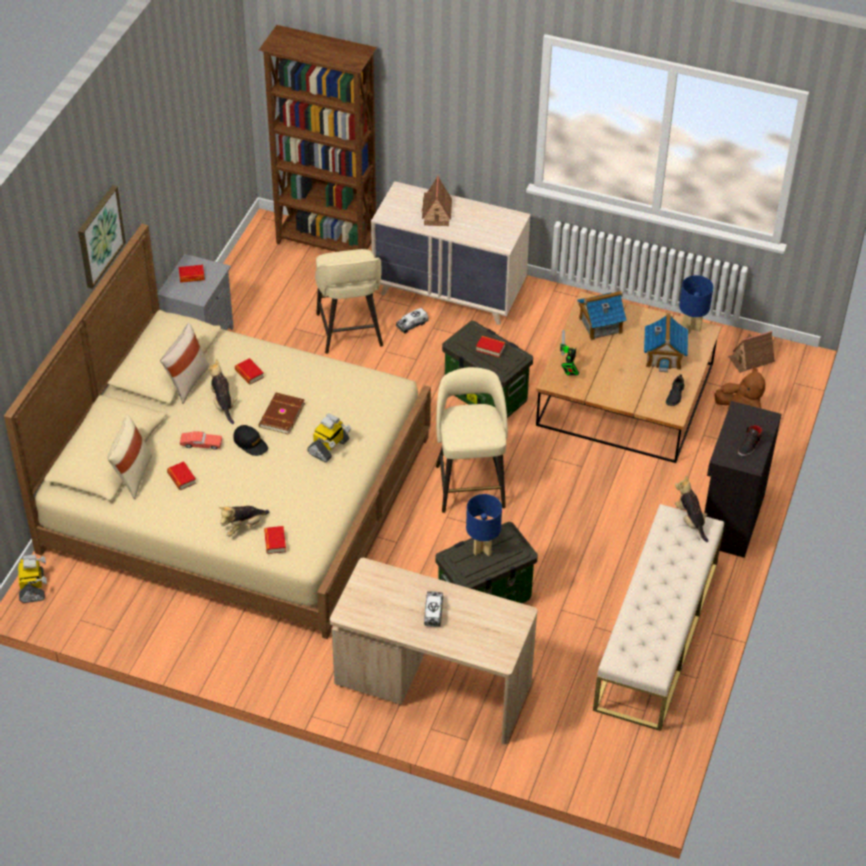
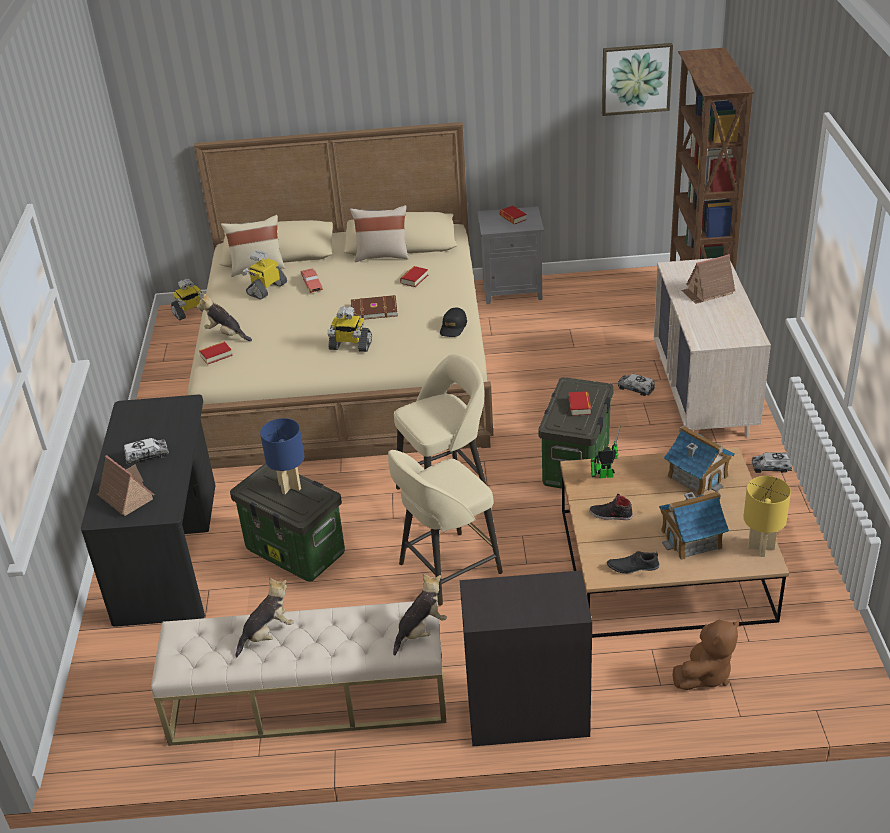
camera: 70 degrees right, 10 degrees down
picture [78,185,126,289] -> picture moved to [602,43,673,116]
book [167,461,196,490] -> toy robot [242,250,287,299]
plush toy [208,359,238,424] -> plush toy moved to [236,578,294,657]
black cap [234,425,268,456] -> black cap moved to [440,308,467,337]
beige stool [315,249,383,354] -> beige stool moved to [388,450,503,606]
beige desk [330,558,538,744] -> black desk [81,395,215,627]
blue table lamp [679,275,713,334] -> yellow table lamp [743,476,791,557]
toy house [728,331,775,373] -> toy house moved to [97,455,155,516]
black shoe [738,425,763,456] -> black shoe moved to [589,494,633,520]
none -> toy truck [752,452,792,473]

